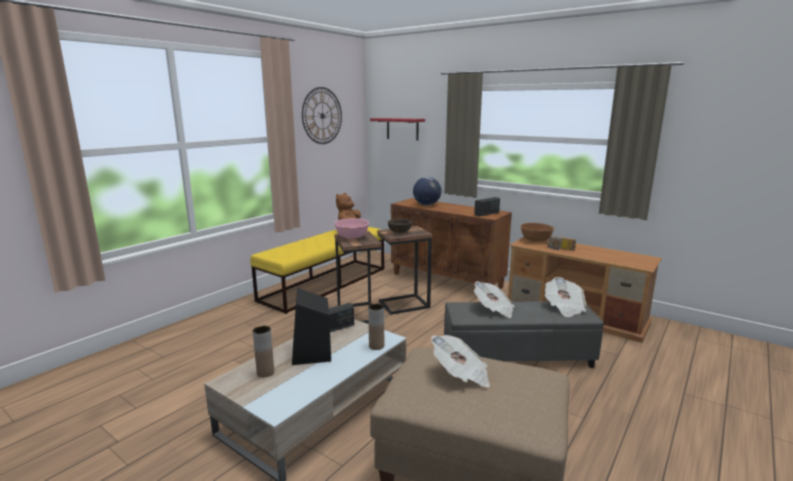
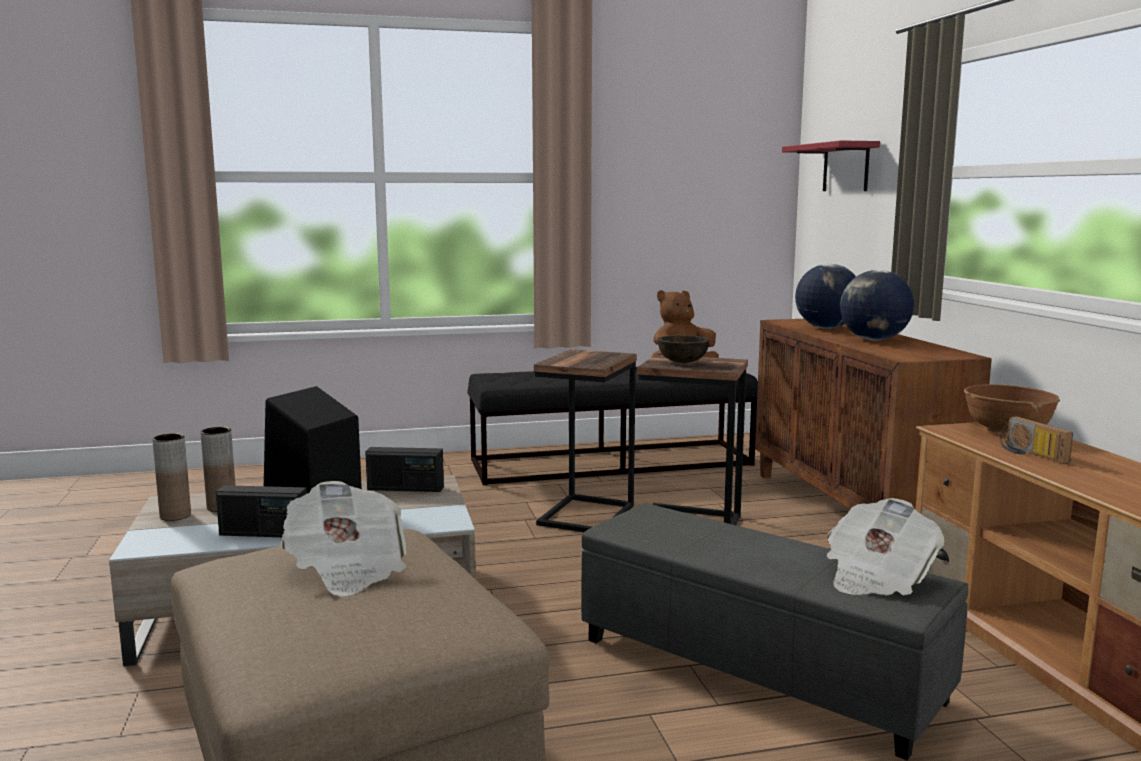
camera: 40 degrees right, 5 degrees down
yellow bench [250,227,384,314] -> black bench [467,367,758,485]
wall clock [302,87,342,144] -> none
pink bowl [335,218,369,240] -> none
brown vase [368,303,384,350] -> brown vase moved to [152,433,191,521]
radio [474,197,500,217] -> radio moved to [216,485,307,537]
newspaper [474,281,514,318] -> none
none -> globe [840,270,914,340]

